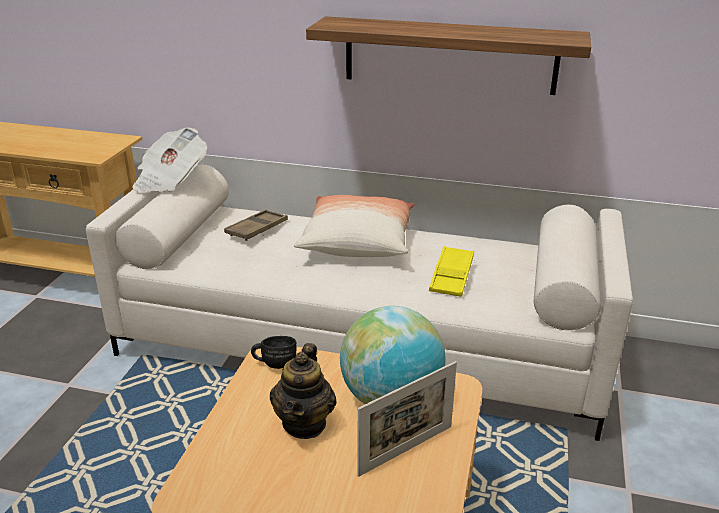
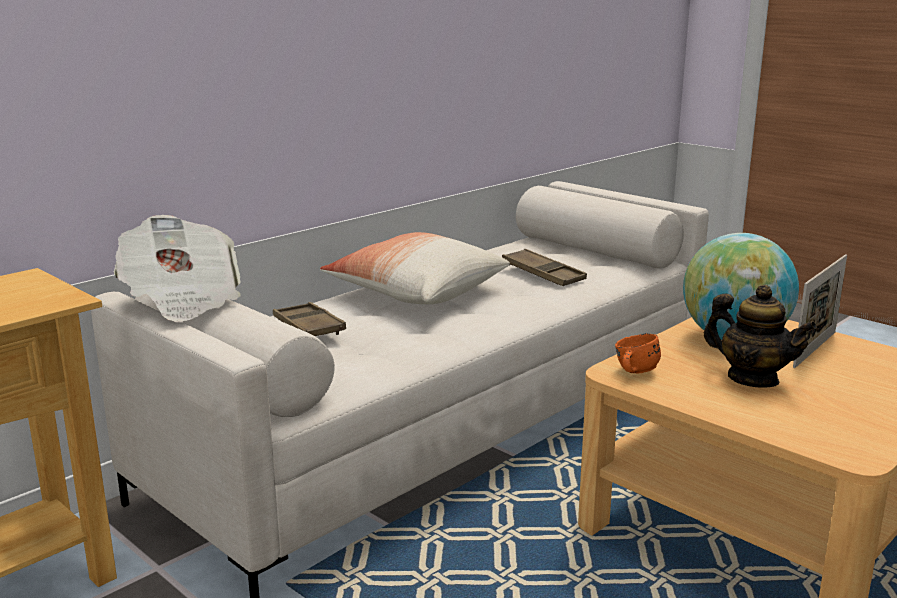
camera: 60 degrees left, 10 degrees down
black mug [251,336,297,369] -> orange mug [615,333,661,373]
shelf [306,17,591,95] -> none
picture frame [357,361,457,477] -> picture frame turned 45 degrees clockwise [793,254,847,368]
yellow tray [429,246,474,297] -> brown tray [502,249,587,286]

